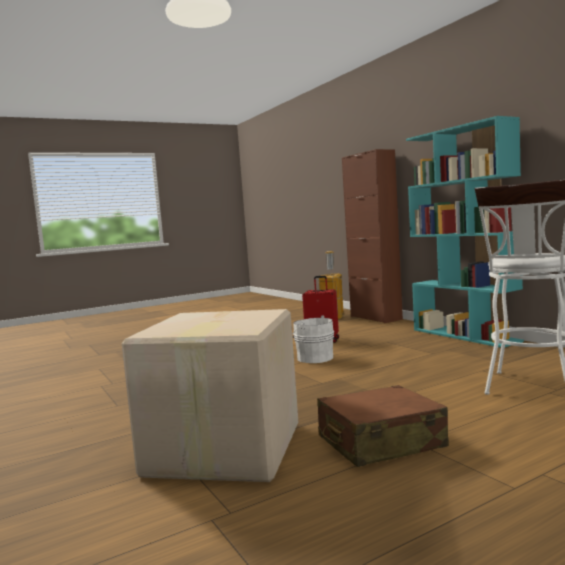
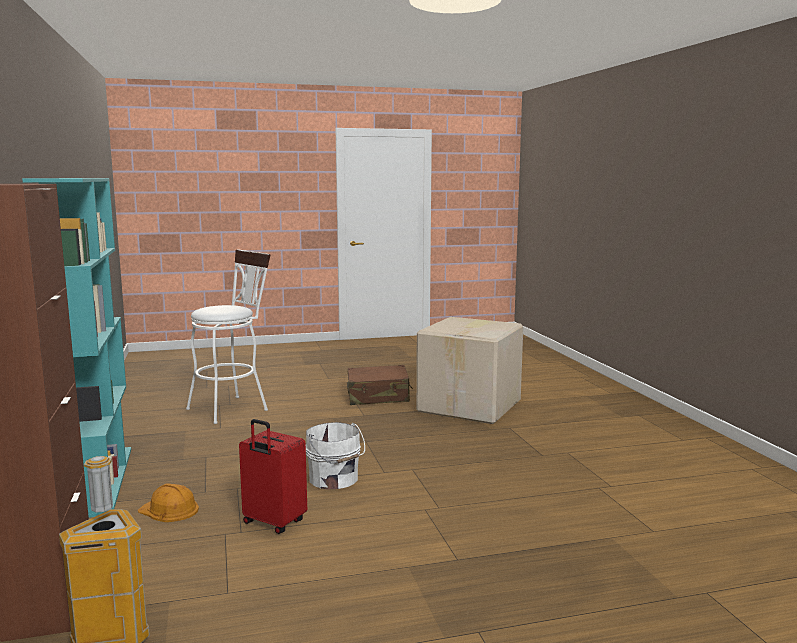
camera: 165 degrees left, 5 degrees up
none -> orange hard hat [138,483,199,522]

